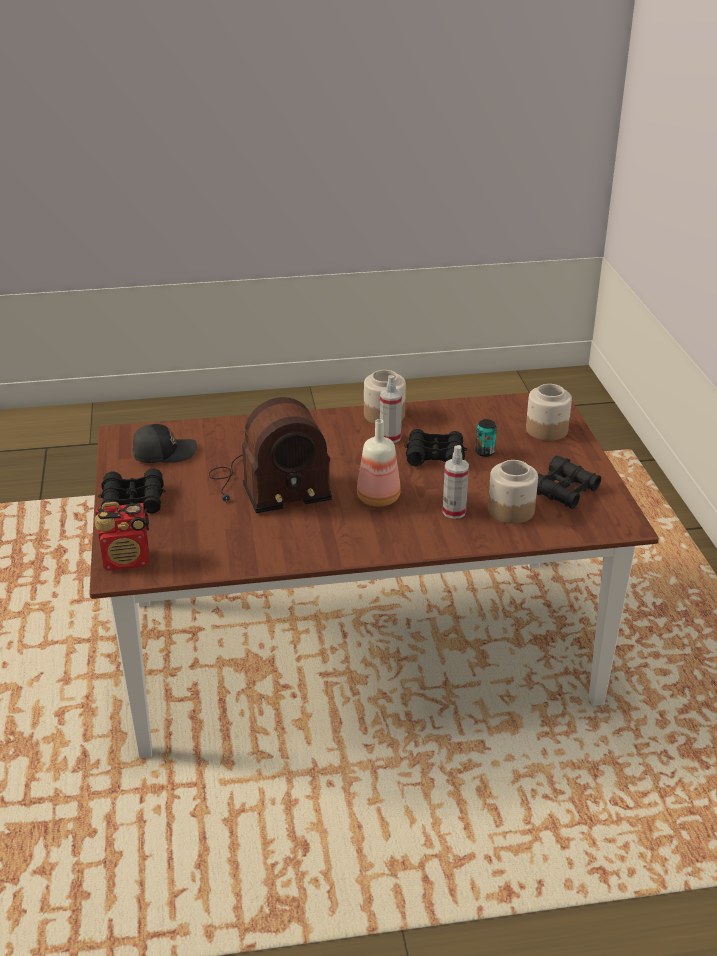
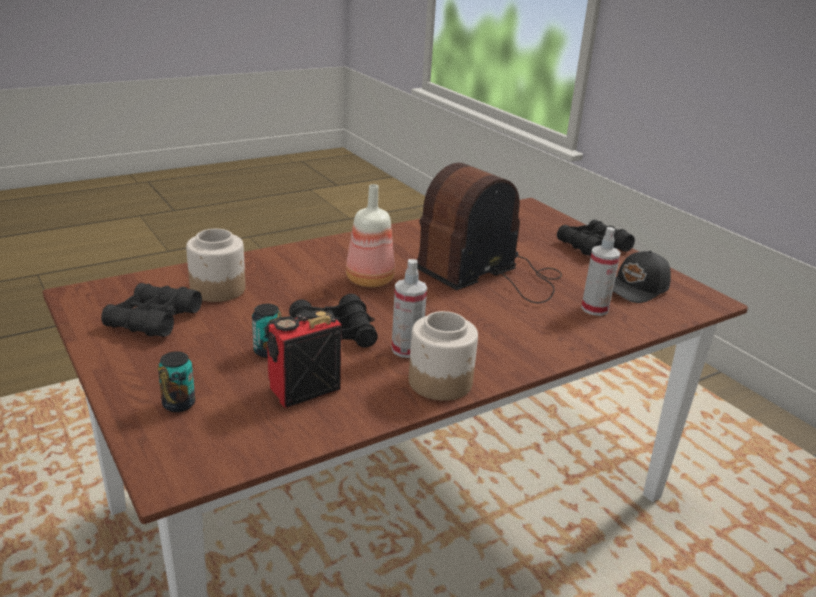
camera: 155 degrees right, 5 degrees down
radio [94,502,149,571] -> radio moved to [265,310,341,408]
spray bottle [443,445,469,519] -> spray bottle moved to [581,227,621,316]
jar [526,384,572,441] -> can [158,351,195,412]

